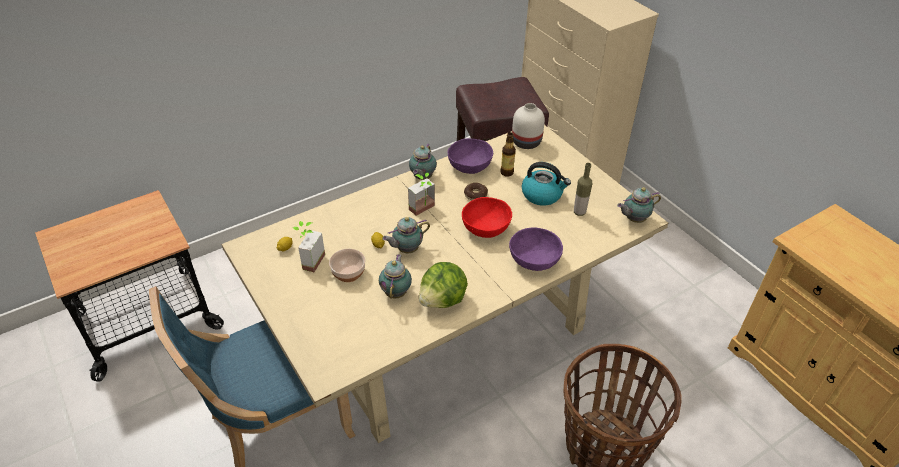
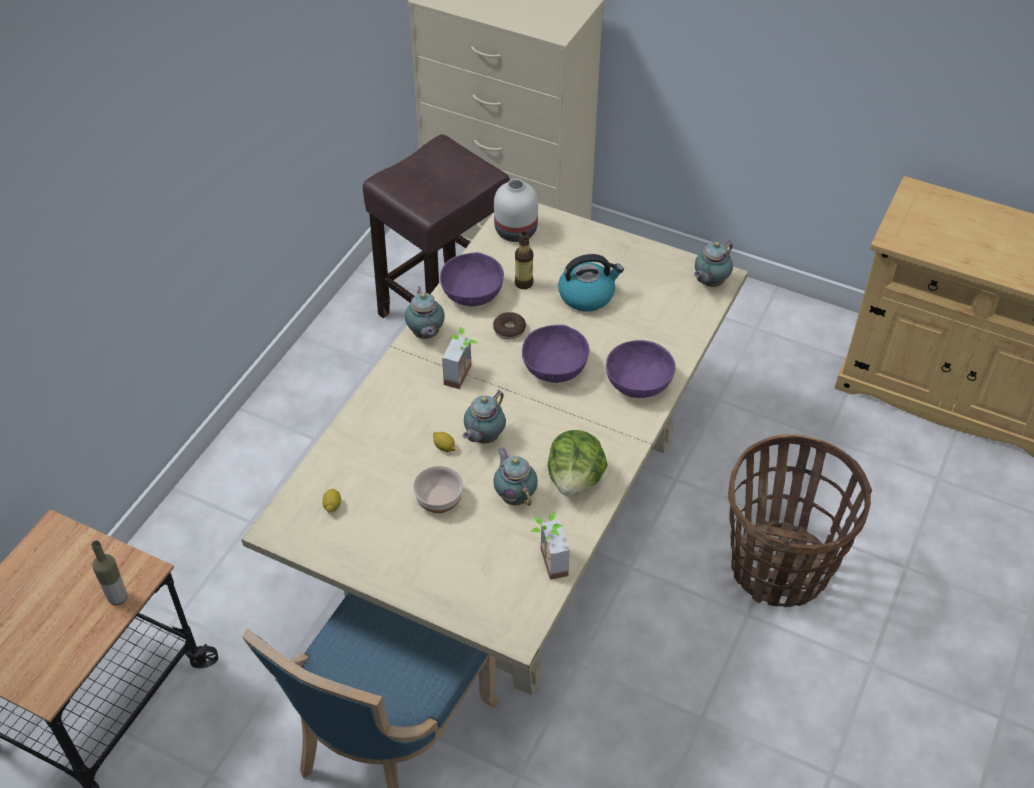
camera: 30 degrees left, 5 degrees up
potted plant [293,221,325,272] -> potted plant moved to [530,512,570,580]
red bowl [462,197,512,238] -> purple bowl [522,325,590,383]
bottle [574,163,592,216] -> bottle moved to [91,540,127,605]

